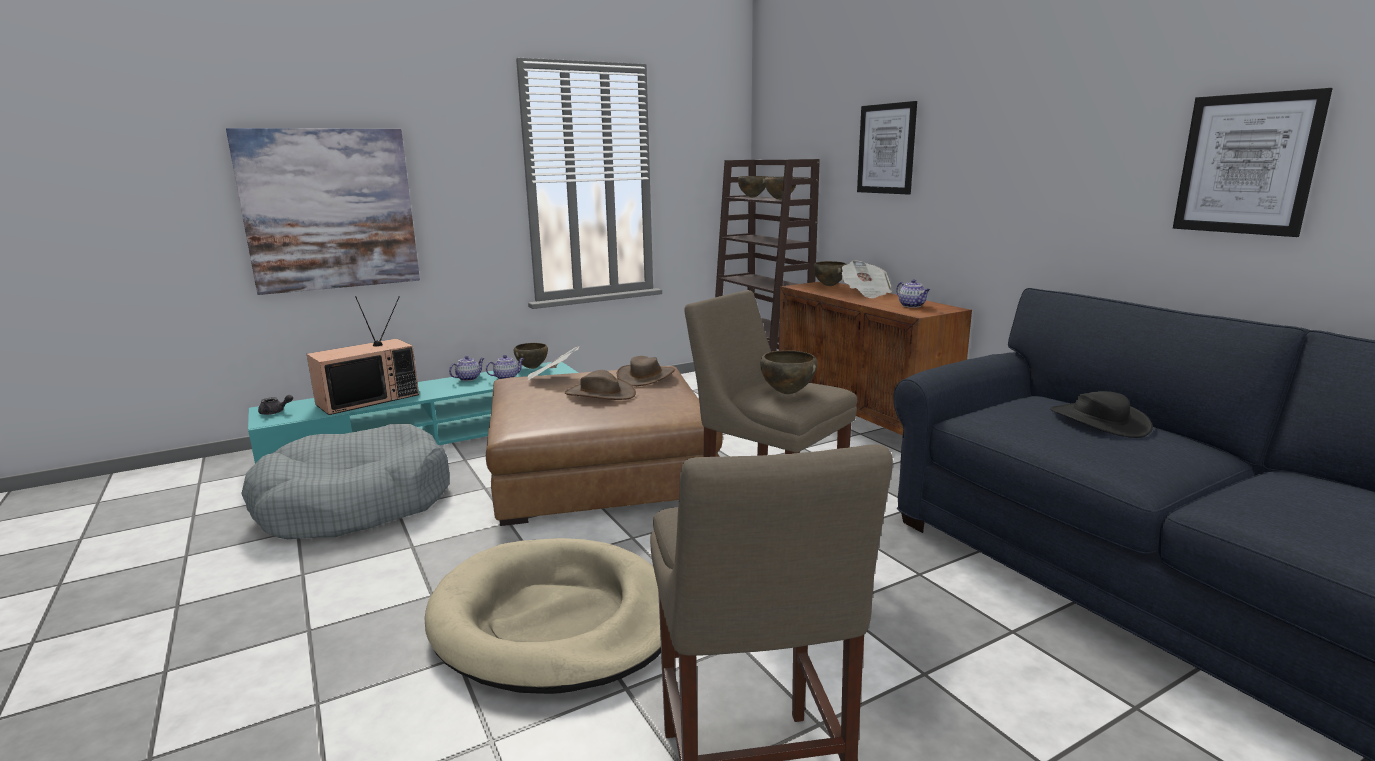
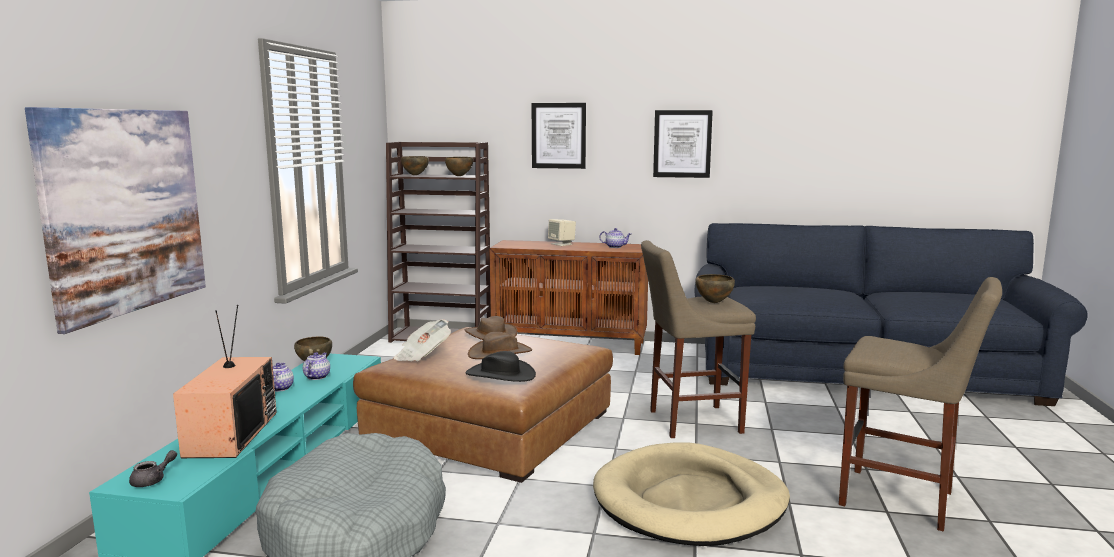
camera: 50 degrees left, 5 degrees down
brown bowl [813,261,847,286] -> none
newspaper [842,260,892,298] -> beige speaker [548,219,576,246]
black hat [1050,391,1153,438] -> black hat moved to [465,351,536,382]
picture [1173,88,1333,237] -> picture moved to [653,110,713,178]

